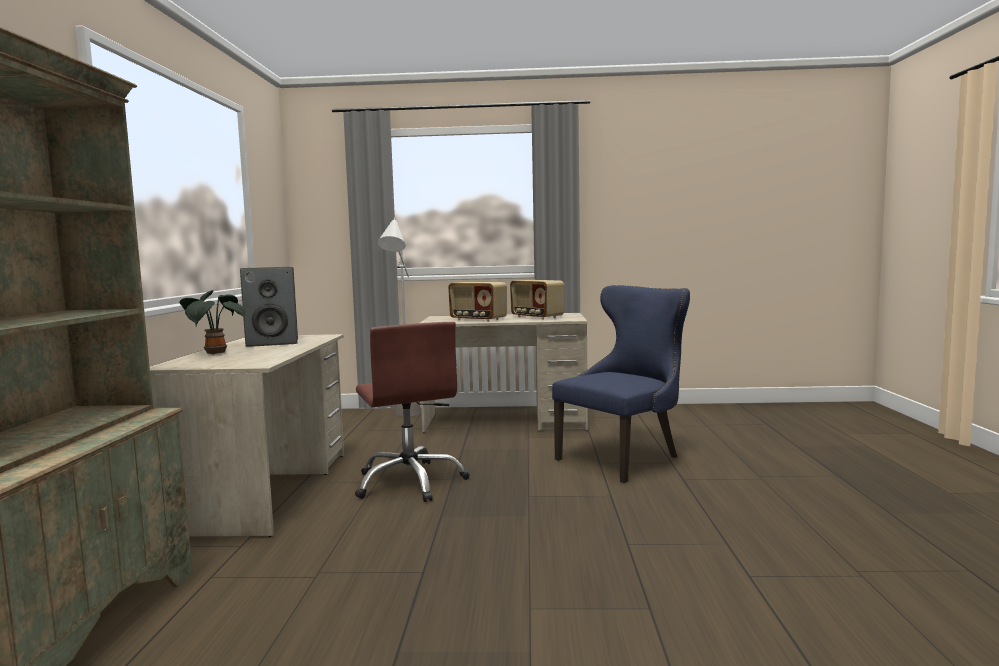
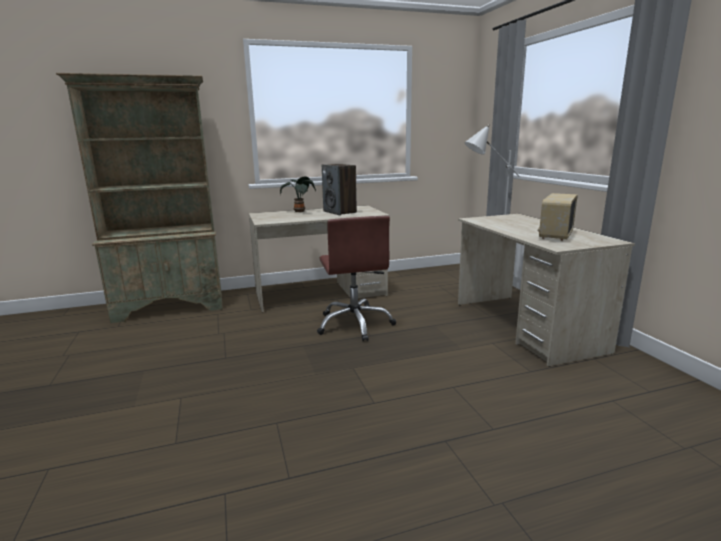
camera: 70 degrees right, 10 degrees up
brown office chair [355,322,470,502] -> brown office chair turned 60 degrees counterclockwise [317,216,396,341]
radio [448,282,507,322] -> none
blue chair [552,285,690,483] -> none

